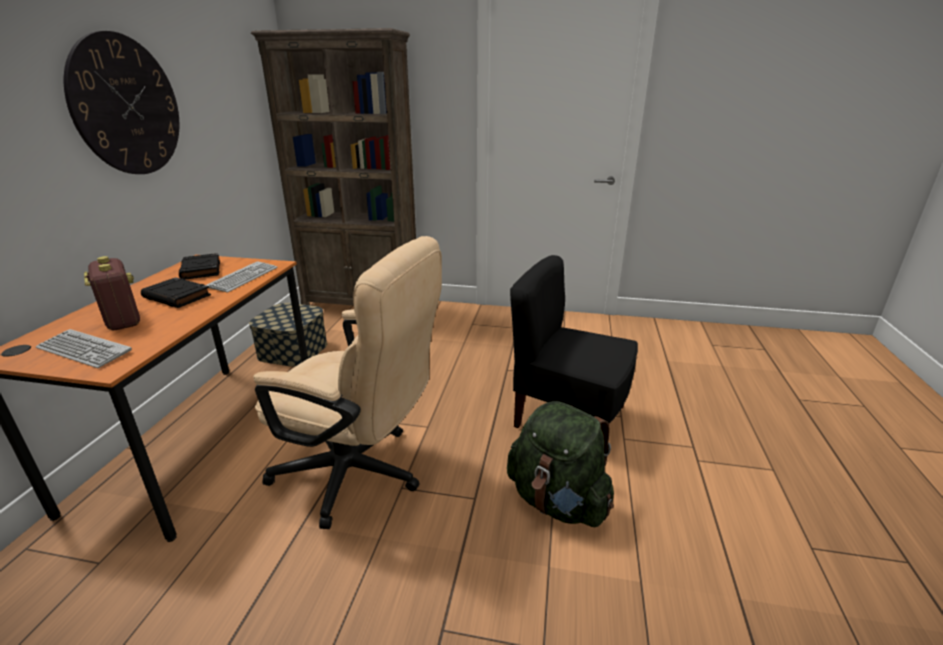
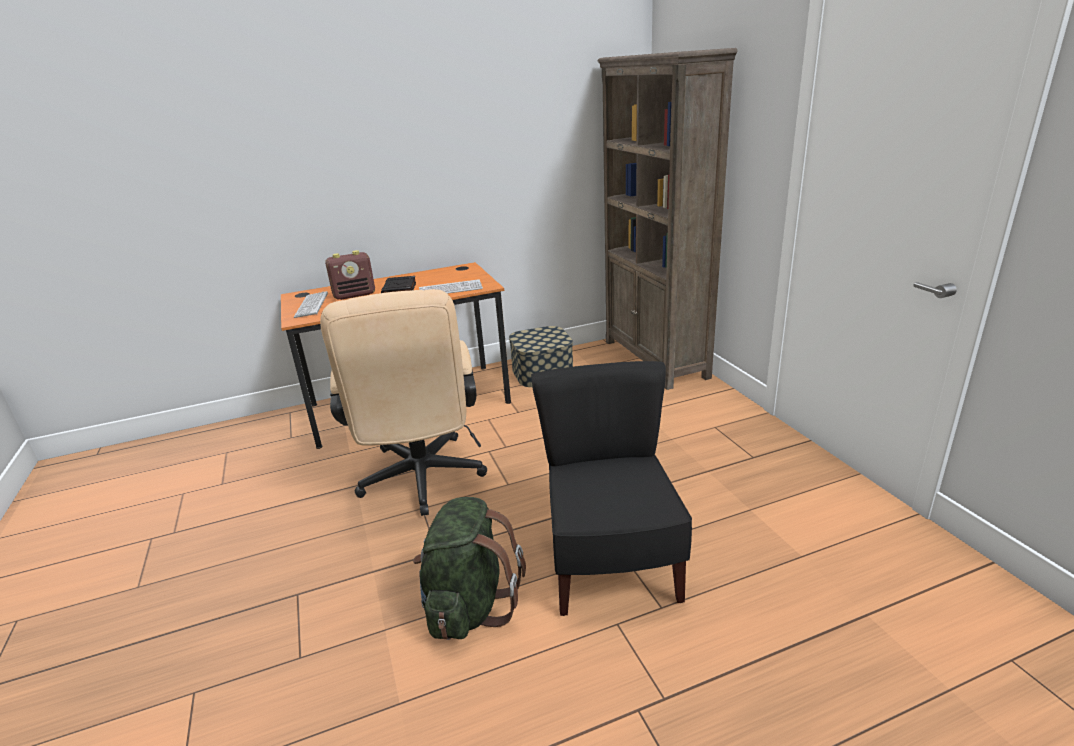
camera: 60 degrees right, 0 degrees up
wall clock [64,31,179,174] -> none
radio [84,256,140,330] -> radio turned 45 degrees clockwise [325,250,375,300]
black book [179,253,220,280] -> none

